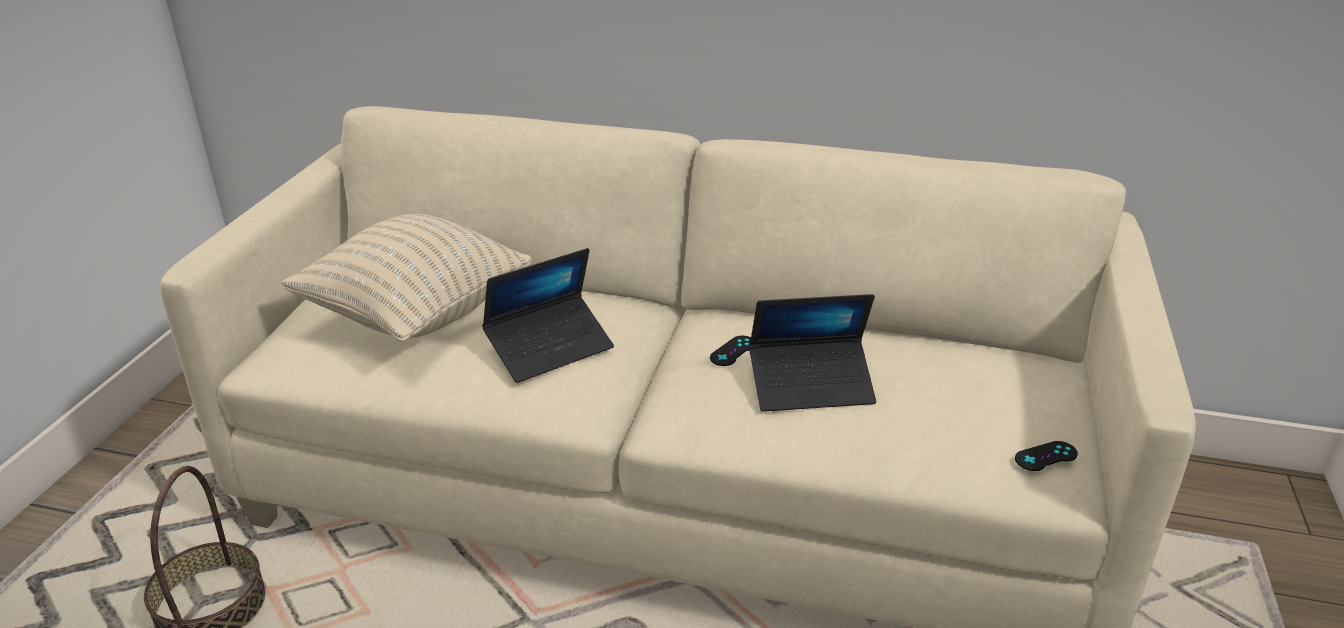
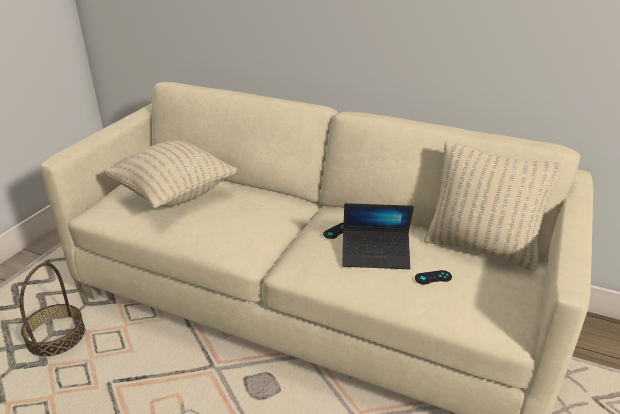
camera: 10 degrees right, 0 degrees up
laptop [482,248,614,383] -> none
black game controller [1015,441,1078,471] -> black game controller moved to [415,270,452,285]
none -> beige pillow [424,141,564,271]

